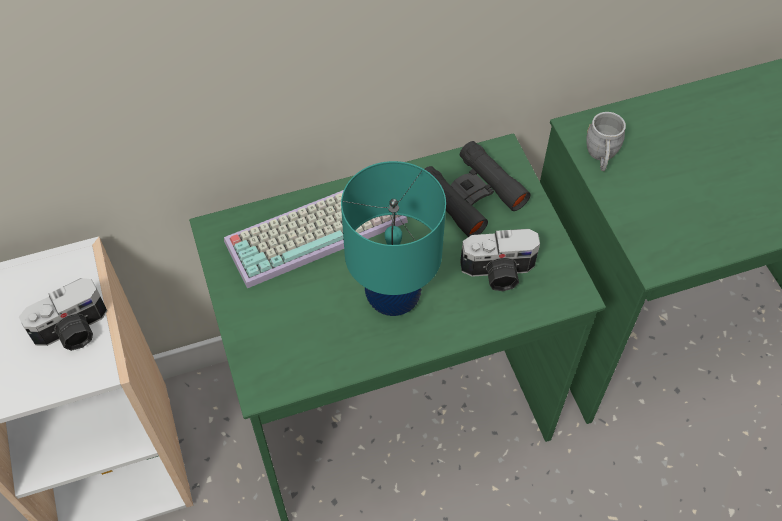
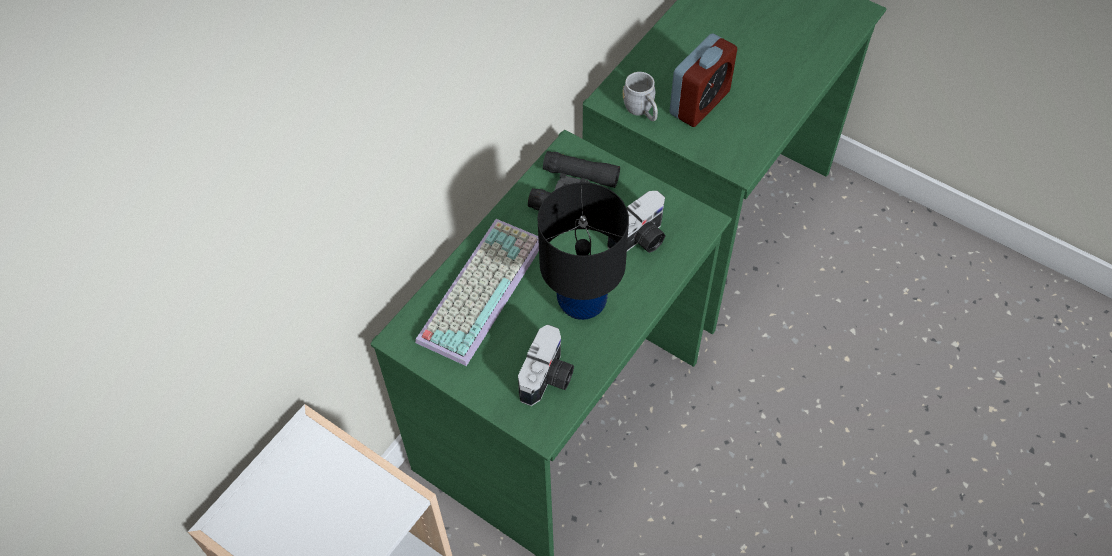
camera: 35 degrees left, 0 degrees up
camera [19,278,107,351] -> camera moved to [518,324,574,406]
turquoise table lamp [341,161,446,316] -> black table lamp [538,182,629,320]
none -> alarm clock [669,33,737,127]

